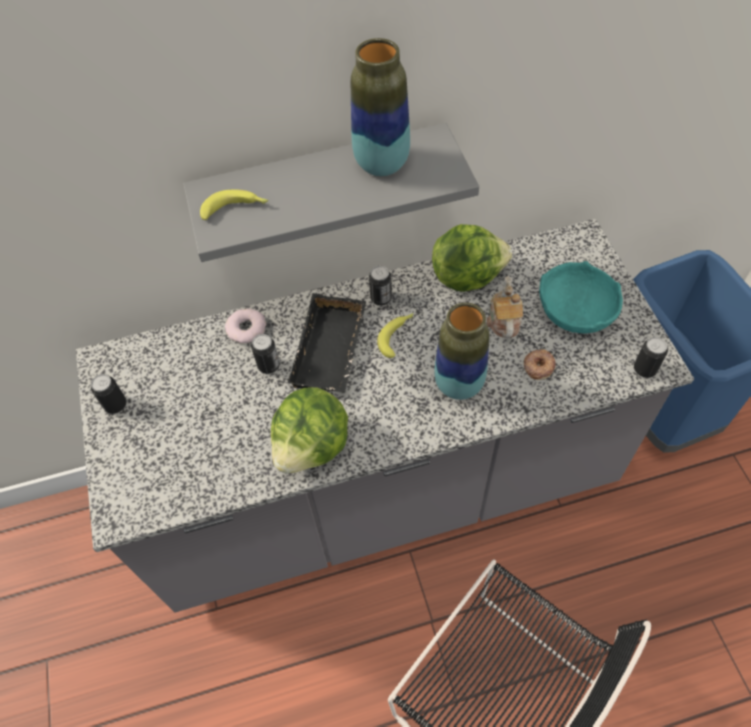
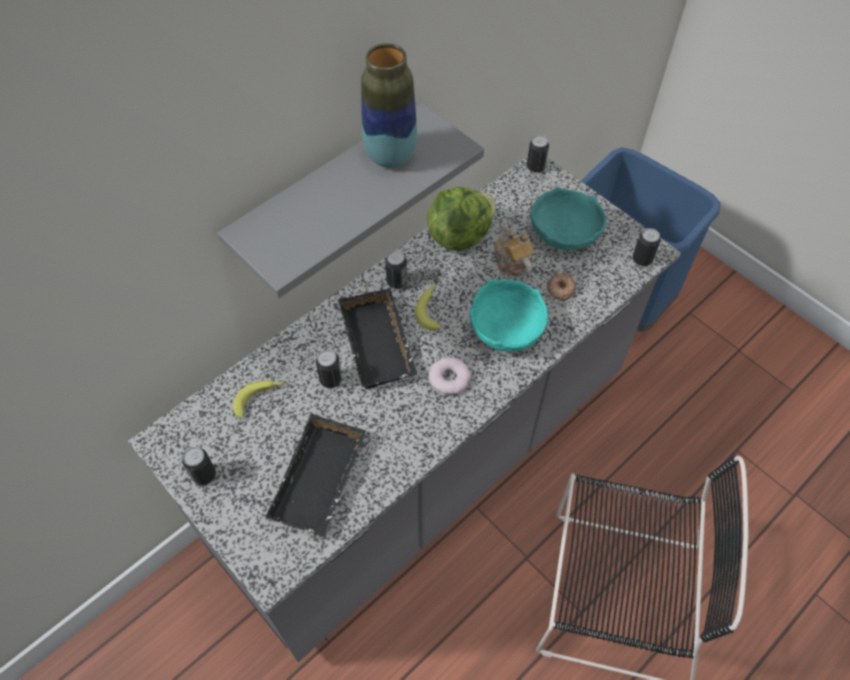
camera: 30 degrees left, 0 degrees up
banana [200,189,268,220] -> banana moved to [233,380,284,418]
donut [225,308,266,344] -> donut moved to [429,357,471,394]
lettuce [271,387,348,474] -> none
vase [434,303,489,400] -> turquoise bowl [469,279,548,352]
none -> black tray [265,414,366,537]
none -> can [527,135,549,173]

